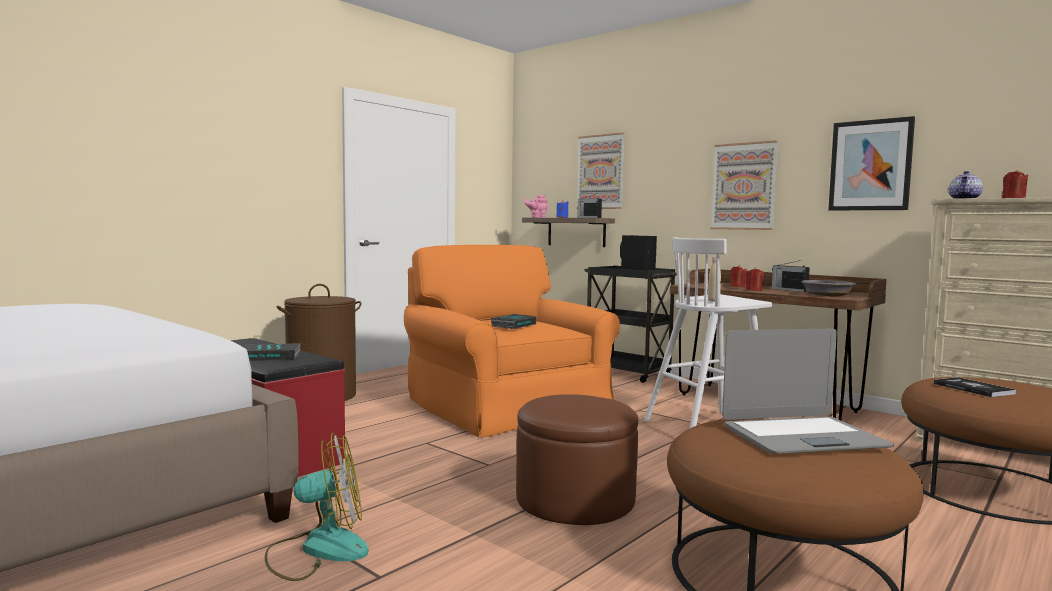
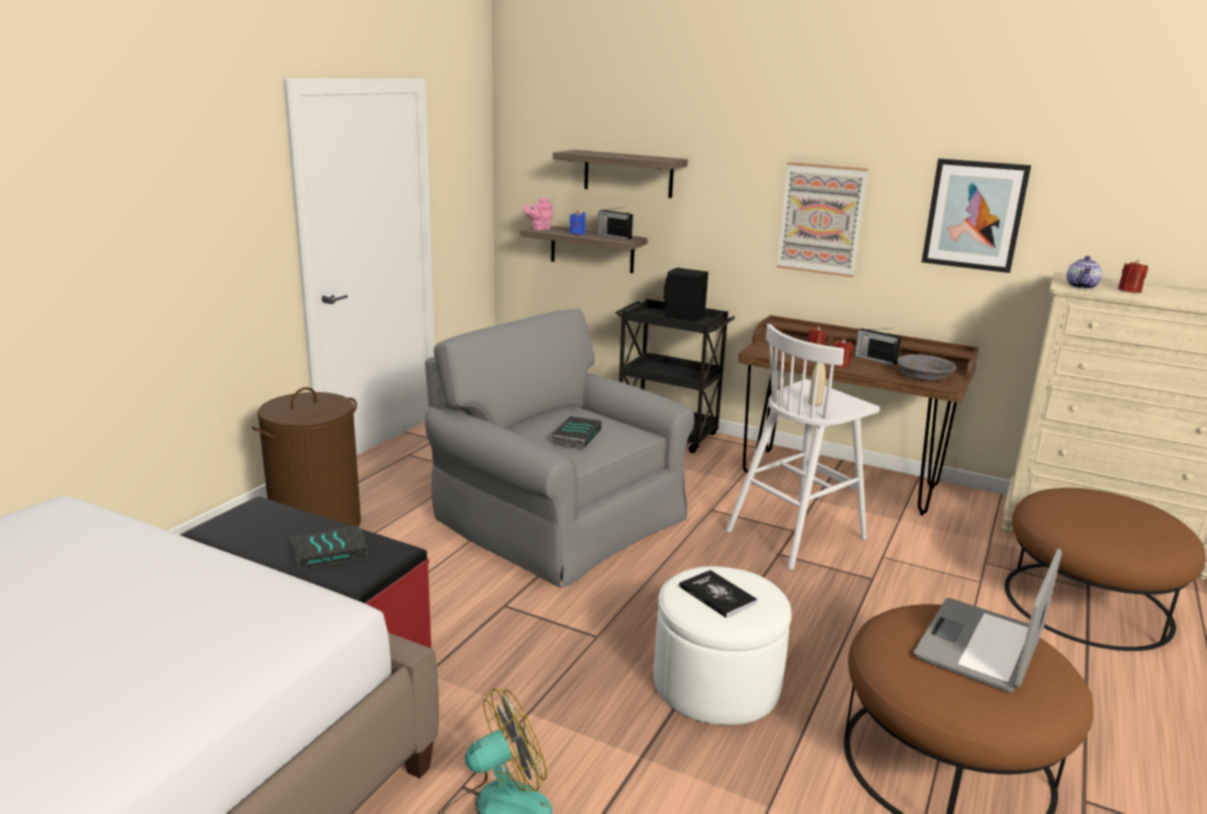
camera: 15 degrees left, 15 degrees up
orange armchair [404,245,620,437] -> grey armchair [425,309,694,587]
brown ottoman [516,394,638,525] -> white ottoman [654,566,791,725]
picture [576,132,625,209] -> shelf [553,150,688,198]
laptop [722,329,894,454] -> laptop turned 150 degrees clockwise [914,549,1062,692]
book [934,377,1016,397] -> book moved to [679,570,758,618]

